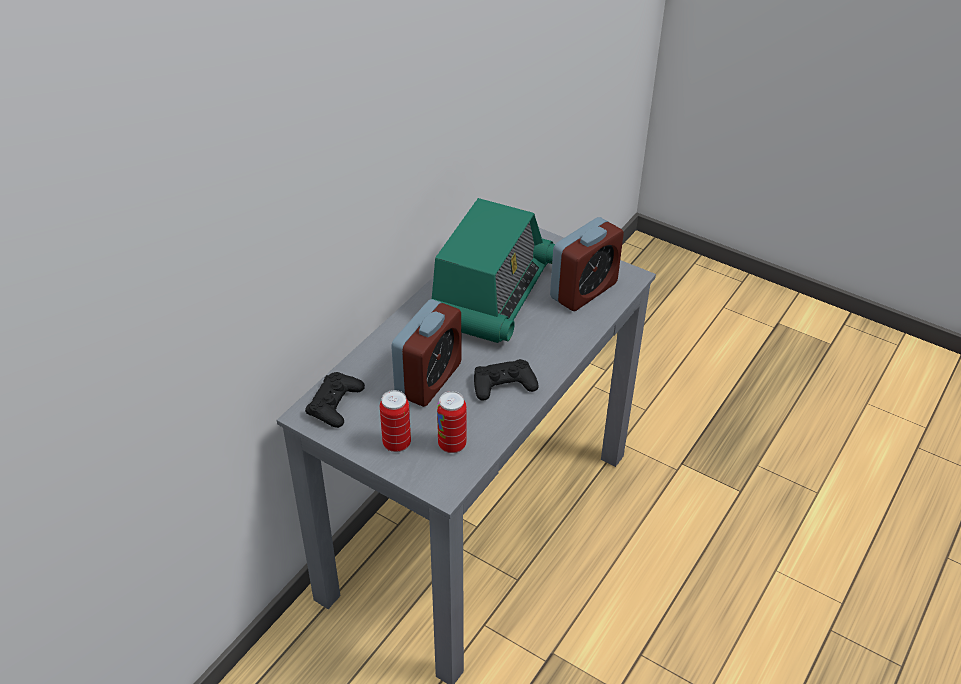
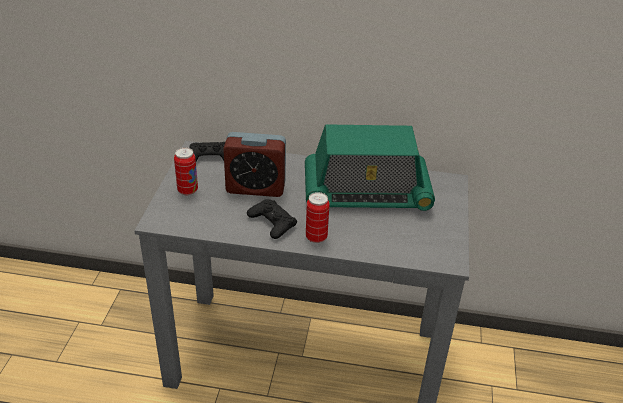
camera: 65 degrees right, 5 degrees down
can [437,391,466,453] -> can moved to [306,192,330,243]
alarm clock [550,217,624,311] -> none

